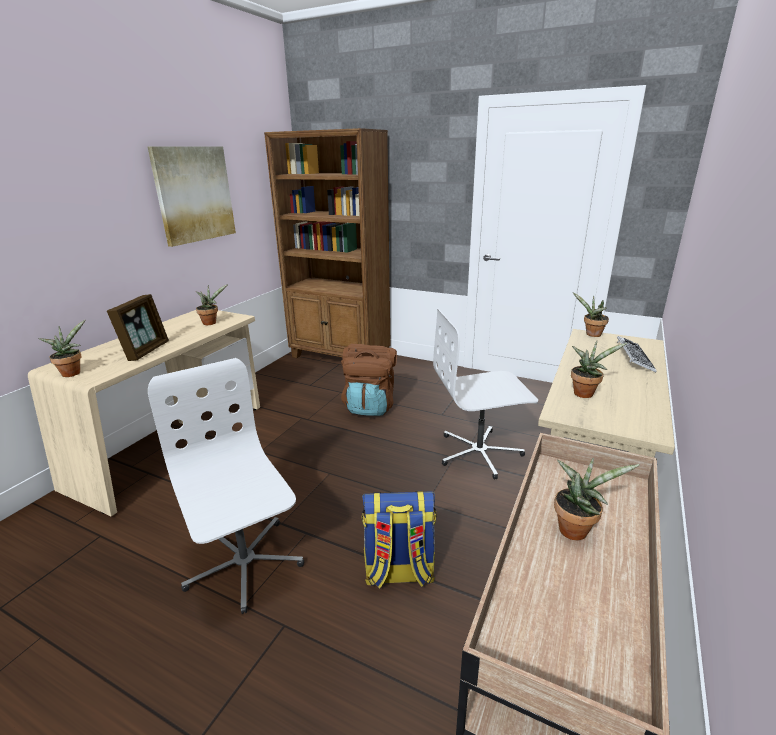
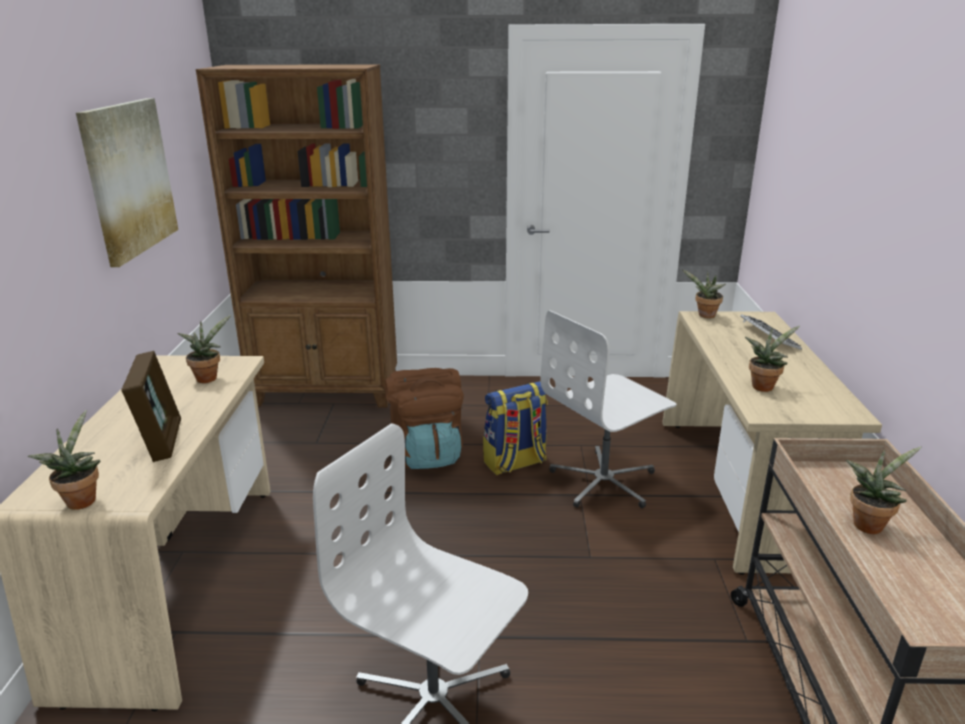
camera: 25 degrees left, 0 degrees up
backpack [362,491,437,588] -> backpack moved to [483,381,548,475]

